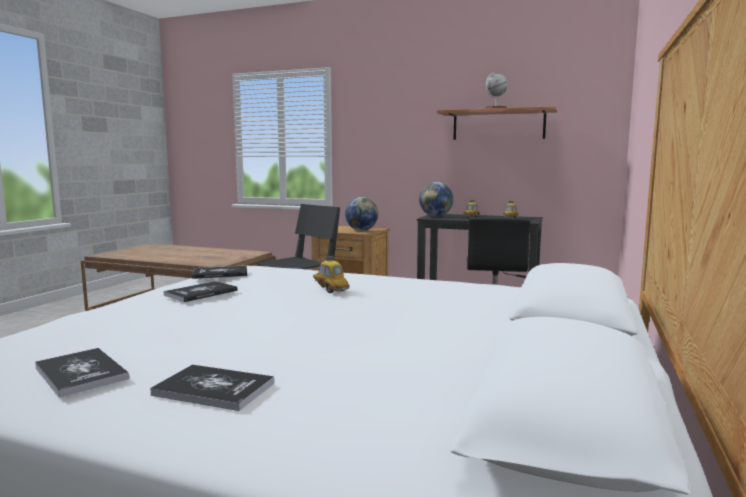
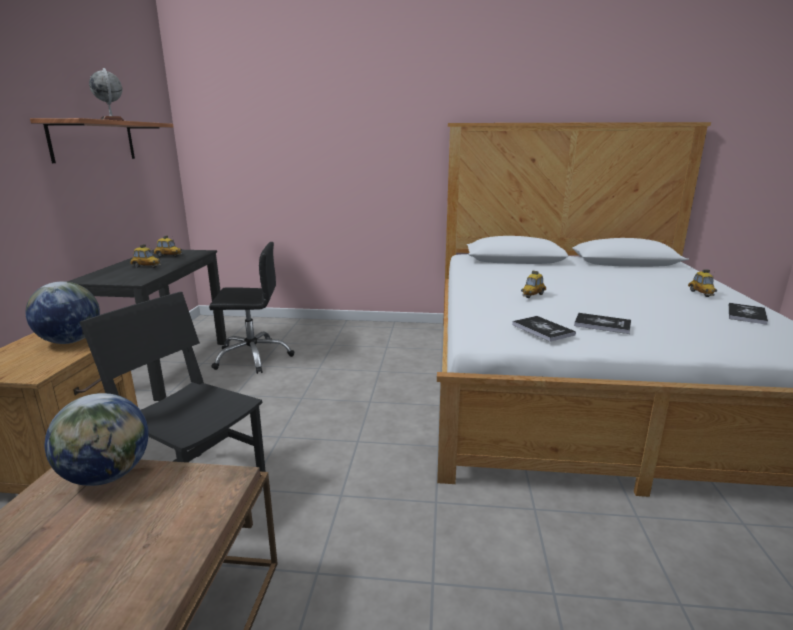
camera: 105 degrees left, 10 degrees up
book [150,365,274,411] -> toy car [688,269,717,297]
globe [419,182,453,217] -> globe moved to [45,393,149,486]

